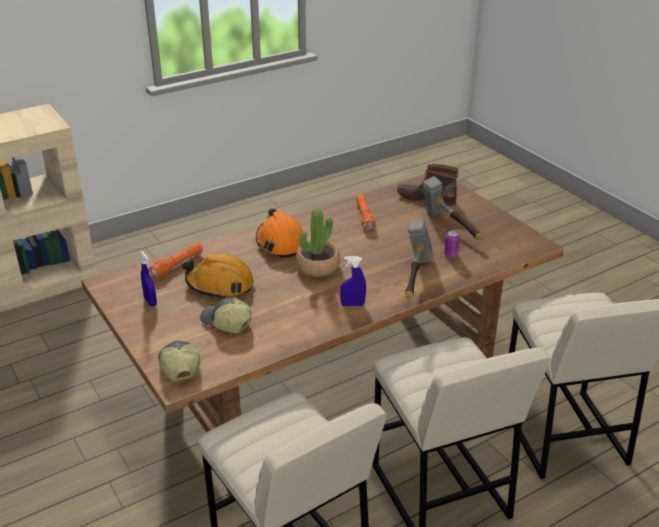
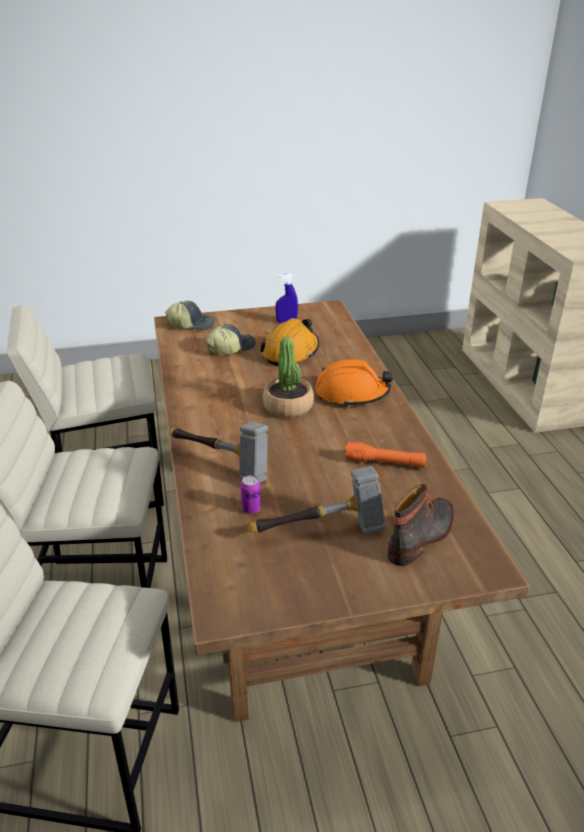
camera: 110 degrees right, 0 degrees up
orange flashlight [149,242,203,279] -> none
blue spray bottle [340,256,366,307] -> none

